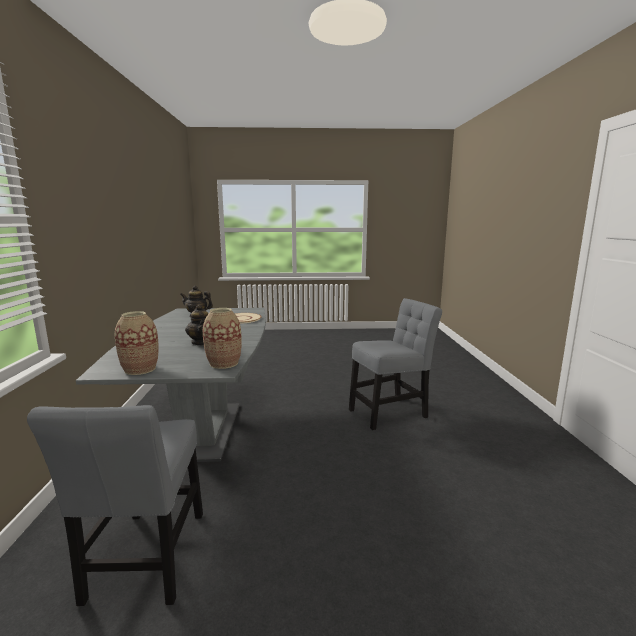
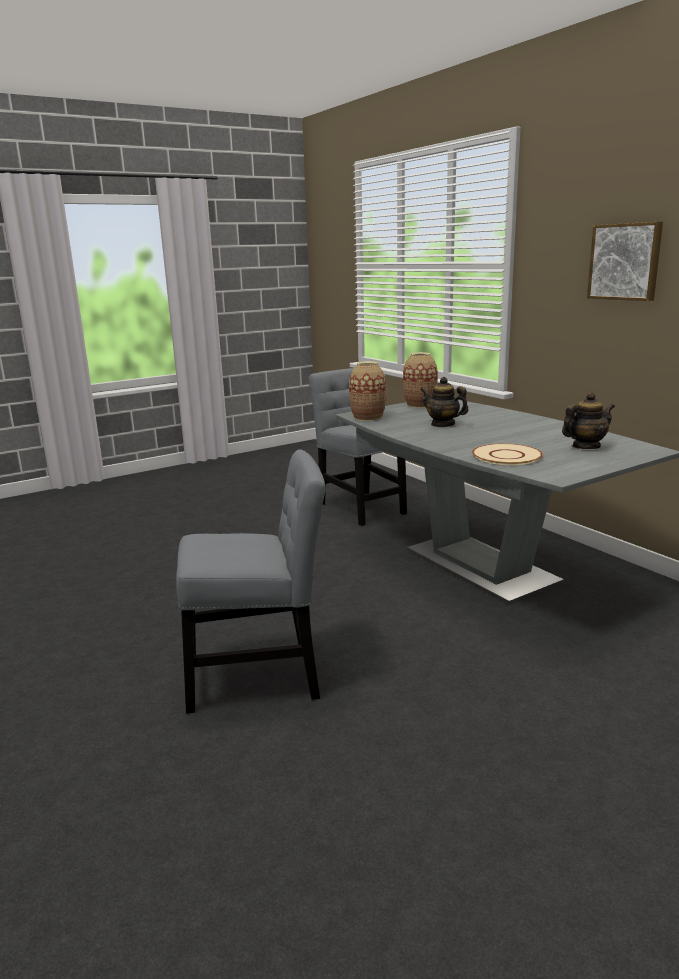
camera: 150 degrees right, 5 degrees up
grey chair [349,298,442,430] -> grey chair turned 135 degrees counterclockwise [176,449,325,714]
none -> picture [587,222,663,301]

